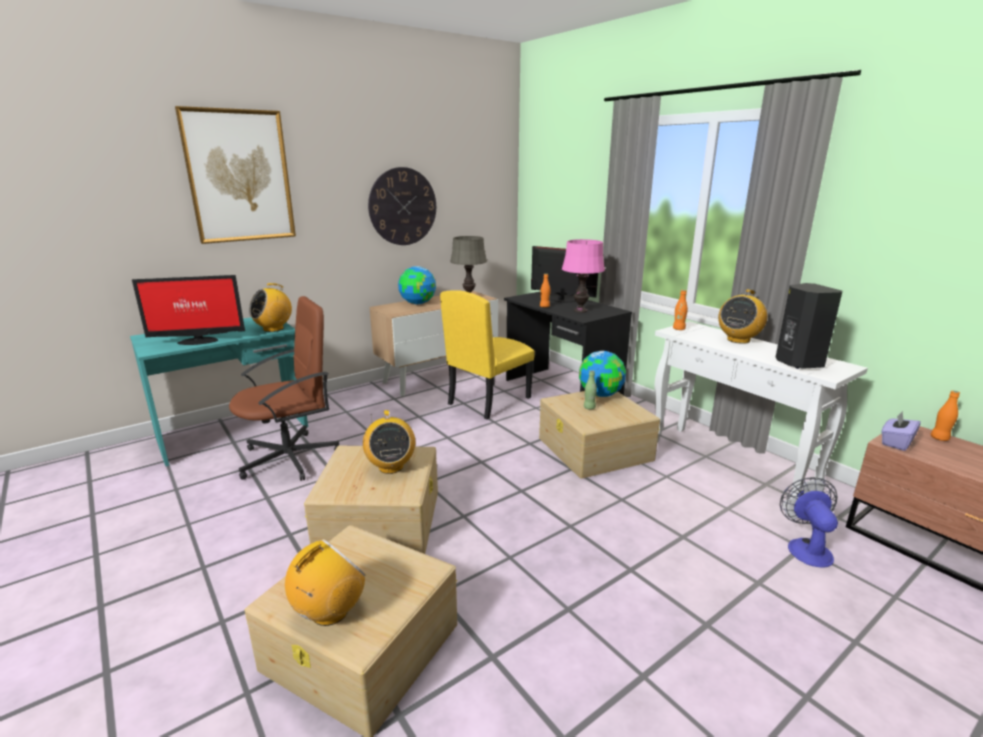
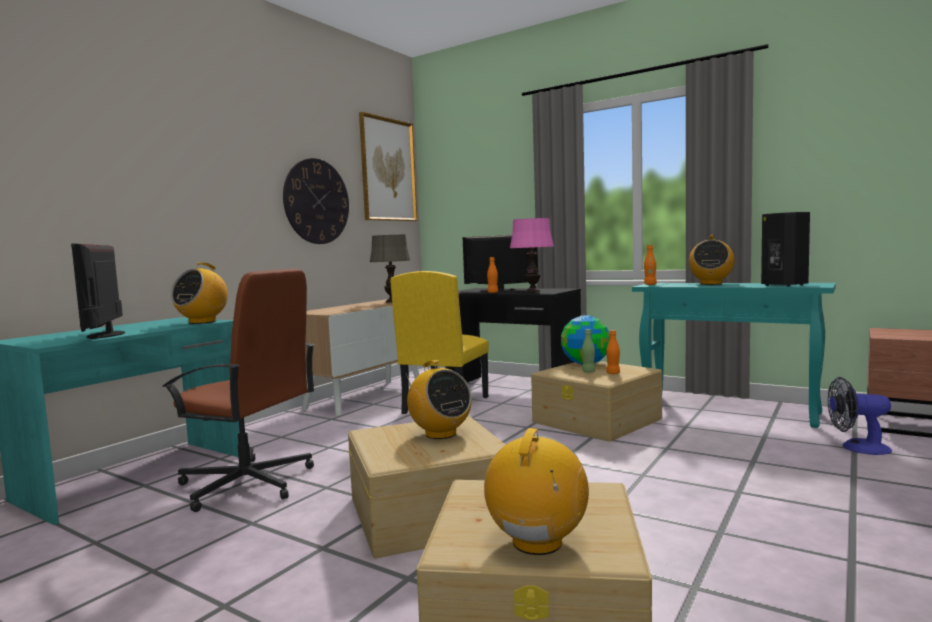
camera: 20 degrees left, 15 degrees down
monitor [132,275,245,345] -> monitor turned 105 degrees clockwise [71,243,125,339]
picture [175,106,296,244] -> picture moved to [359,112,417,221]
brown office chair [229,296,340,481] -> brown office chair turned 75 degrees clockwise [162,269,314,512]
globe [398,266,436,304] -> none
white console table [654,321,868,498] -> turquoise console table [632,283,836,428]
fan [780,477,838,568] -> fan turned 60 degrees counterclockwise [828,377,892,455]
purple tissue box [881,411,921,451] -> none
orange bottle [931,390,960,441] -> orange bottle moved to [606,330,620,374]

